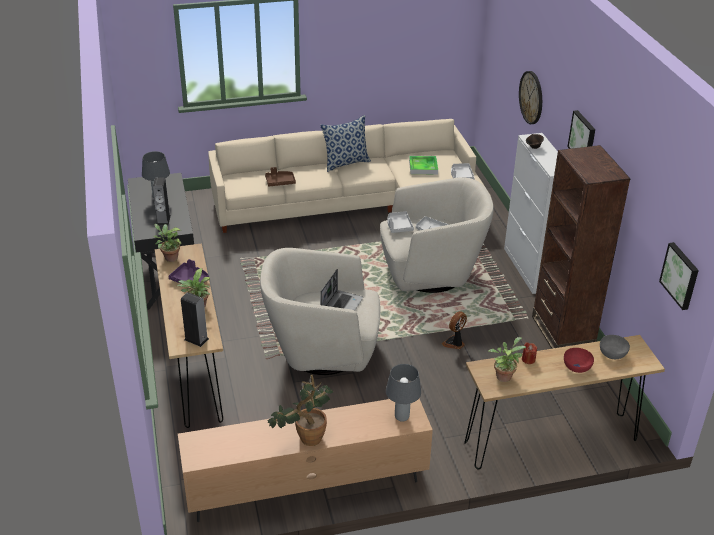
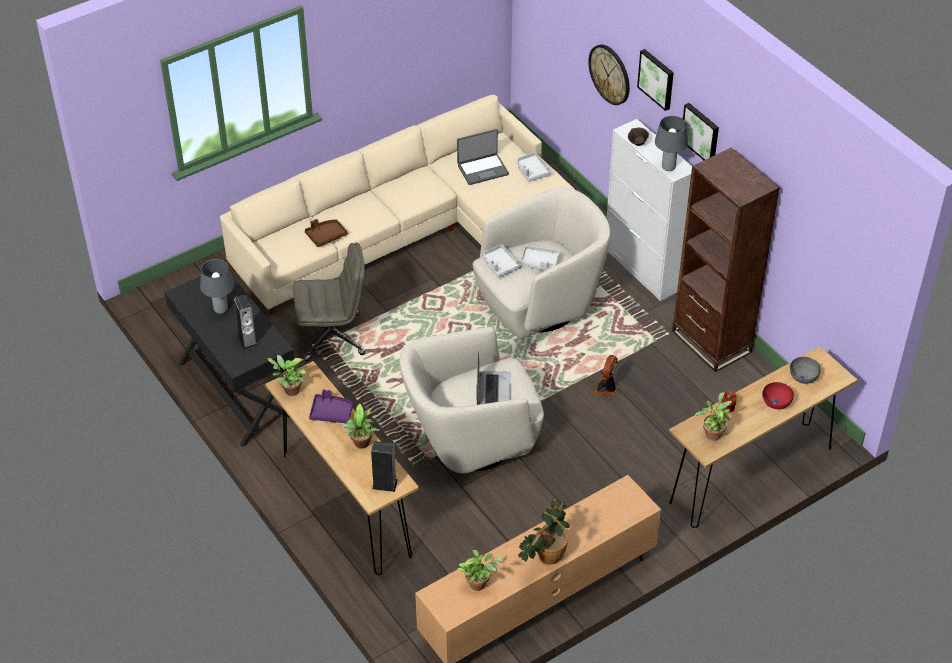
camera: 20 degrees left, 10 degrees up
pillow [320,115,371,172] -> none
grey table lamp [386,364,421,422] -> grey table lamp moved to [655,116,688,171]
tray [409,156,438,174] -> laptop [457,129,509,185]
picture [659,242,699,310] -> picture moved to [637,49,674,111]
none -> grey office chair [293,242,365,361]
none -> potted plant [458,550,504,591]

